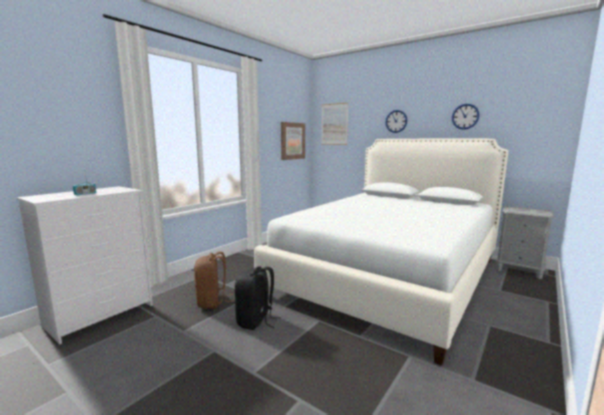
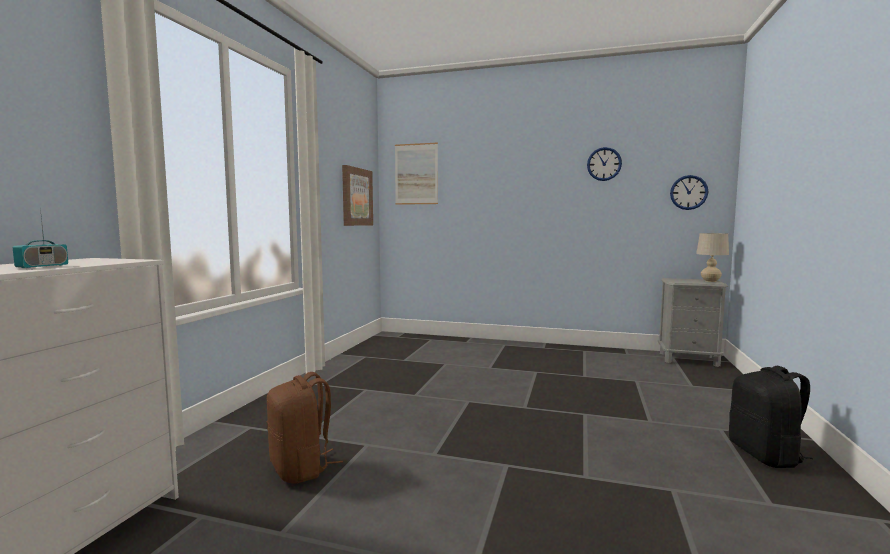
camera: 20 degrees left, 5 degrees down
black backpack [235,267,281,330] -> black backpack moved to [729,366,813,468]
white bed [254,138,509,366] -> none
wall clock [385,110,407,133] -> wall clock moved to [670,175,708,210]
none -> beige table lamp [696,233,729,282]

